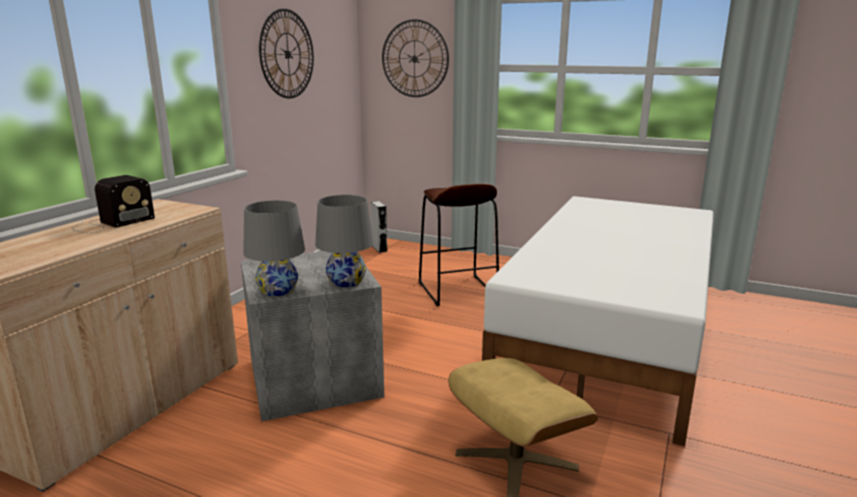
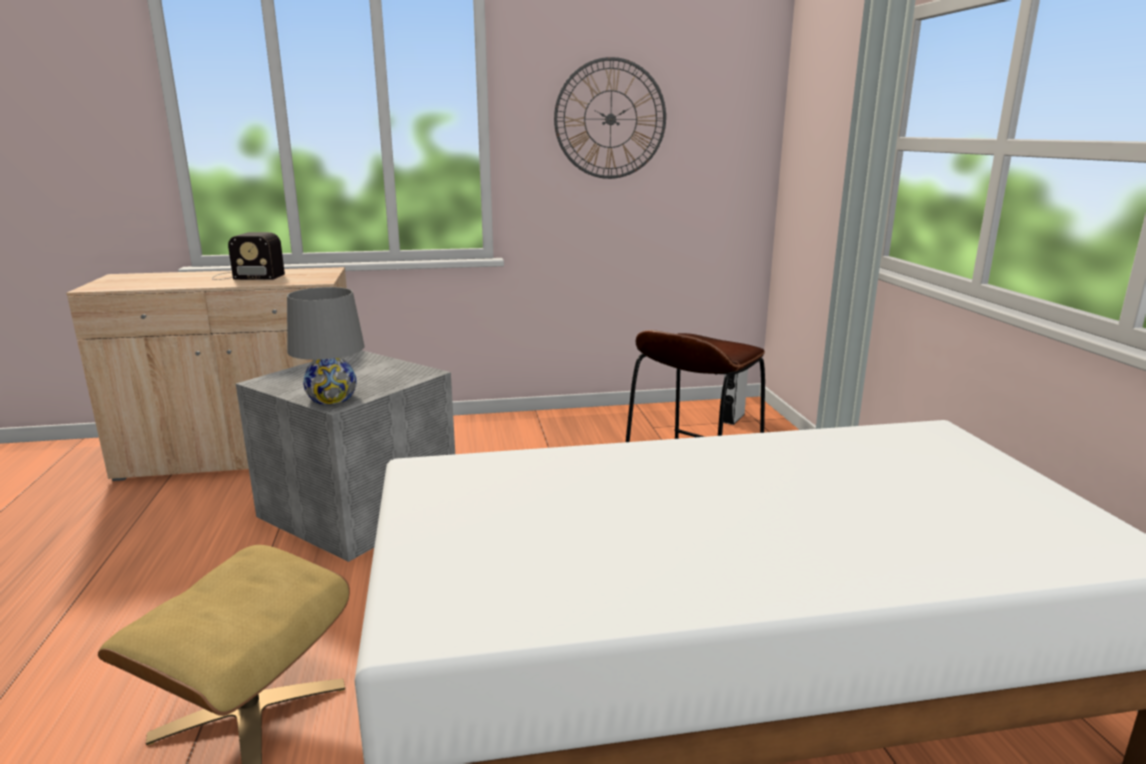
camera: 55 degrees right, 0 degrees up
grey table lamp [243,200,305,296] -> none
wall clock [382,19,449,97] -> none

